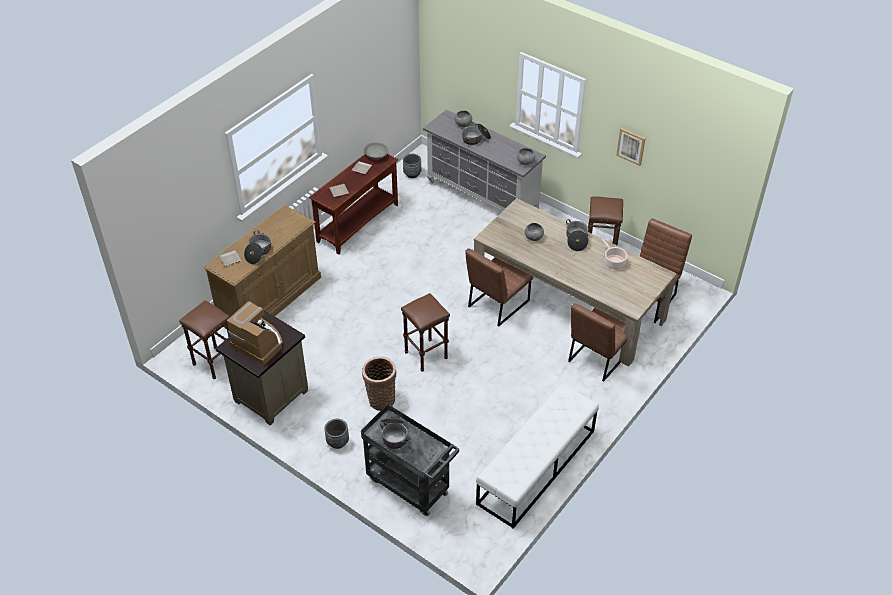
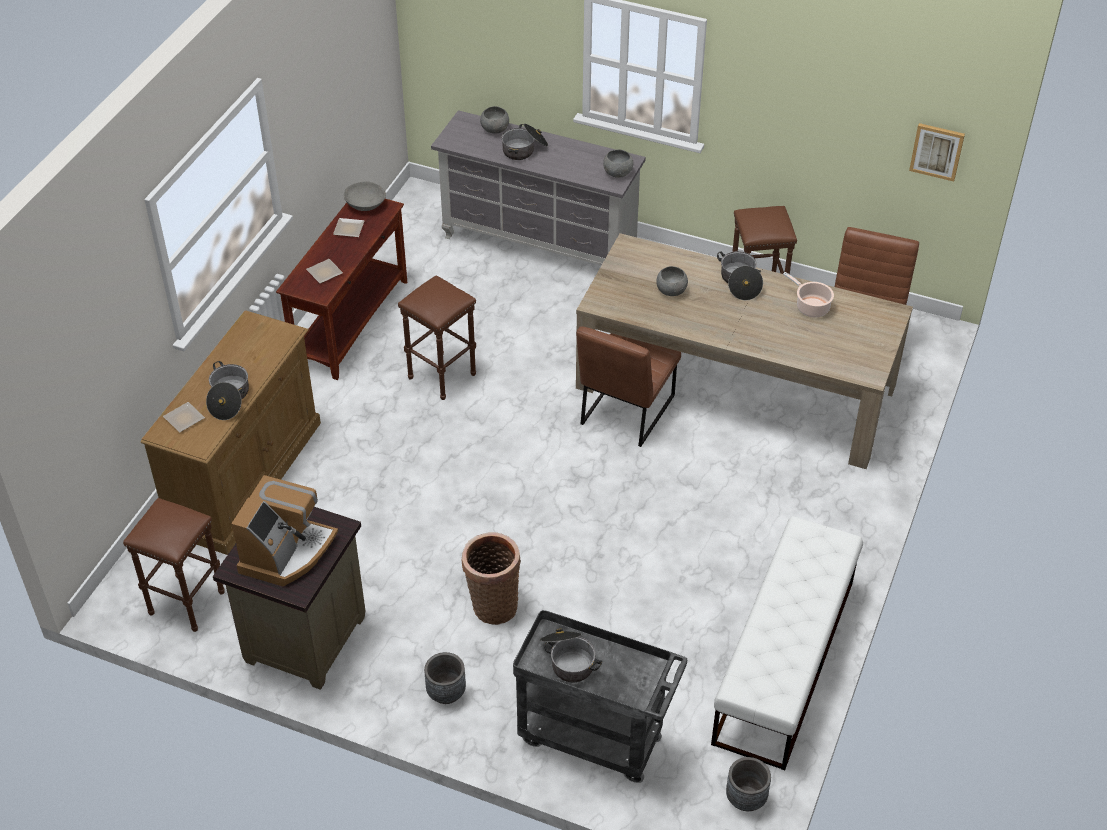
camera: 15 degrees left, 0 degrees up
coffee machine [227,301,283,366] -> coffee machine turned 90 degrees clockwise [231,475,338,587]
brown stool [401,293,450,372] -> brown stool moved to [398,276,476,400]
grey planter [403,154,421,178] -> grey planter moved to [726,757,771,811]
brown chair [568,304,628,382] -> none
picture [616,128,646,166] -> picture moved to [909,123,965,181]

